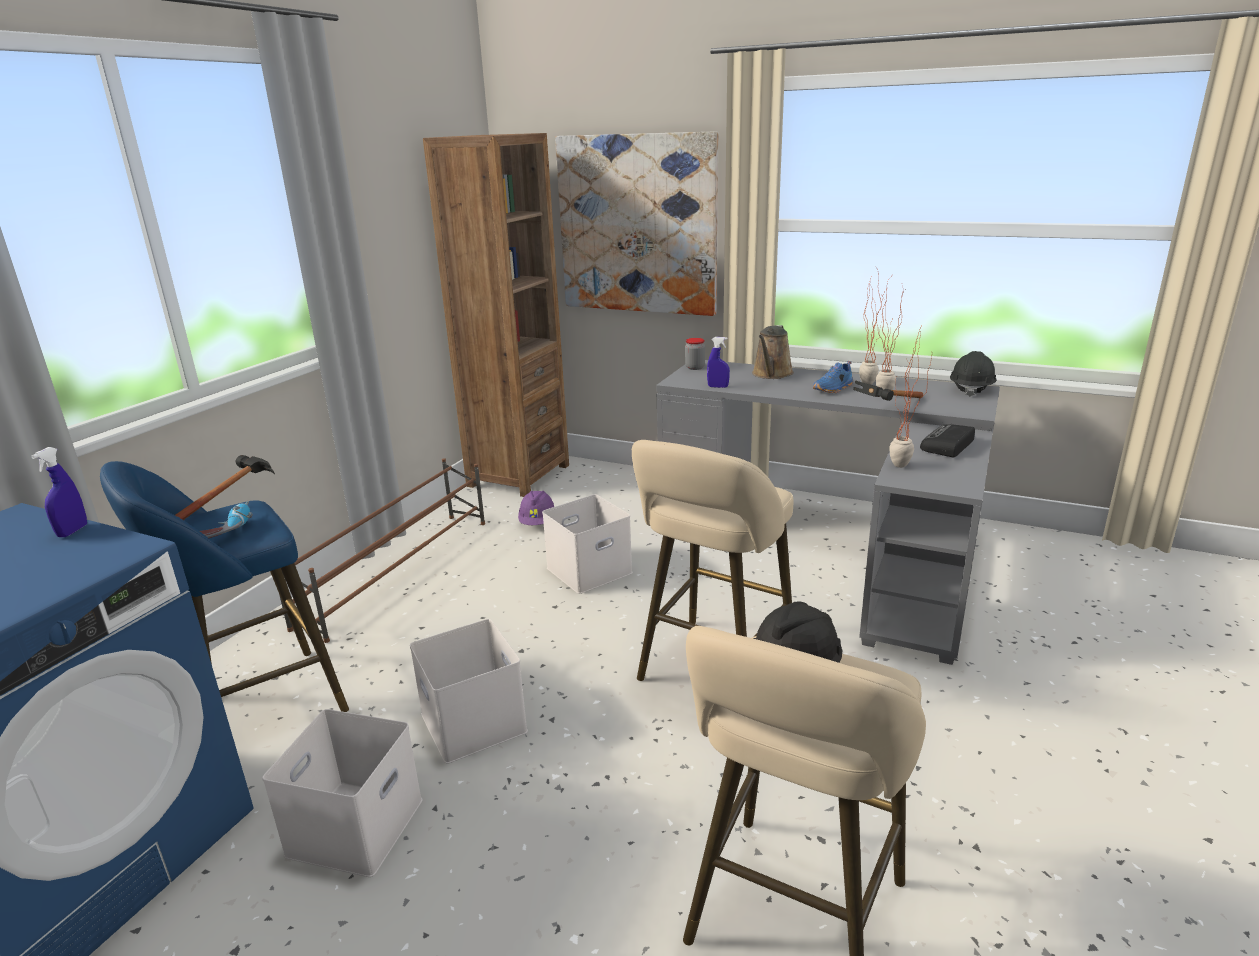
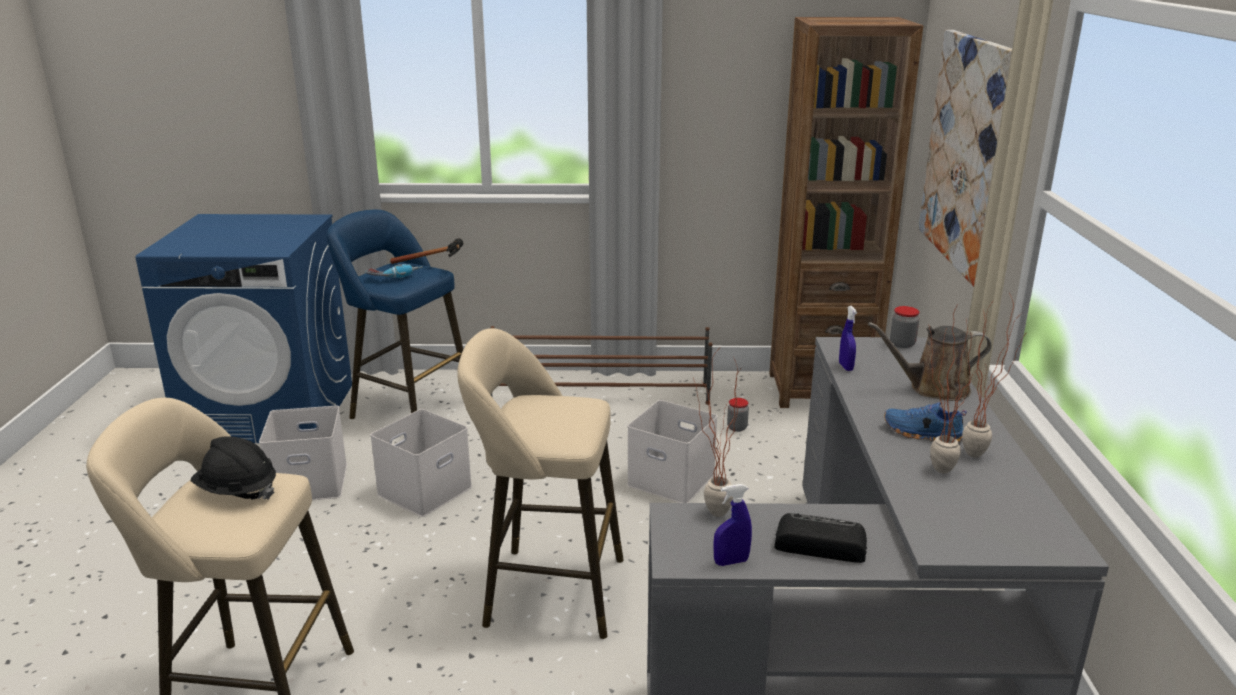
camera: 65 degrees right, 0 degrees up
blue spray bottle [31,447,87,537] -> blue spray bottle moved to [713,484,752,566]
purple hard hat [518,491,554,525] -> jar [727,398,749,432]
hammer [853,380,923,401] -> none
black hard hat [950,351,997,397] -> none

